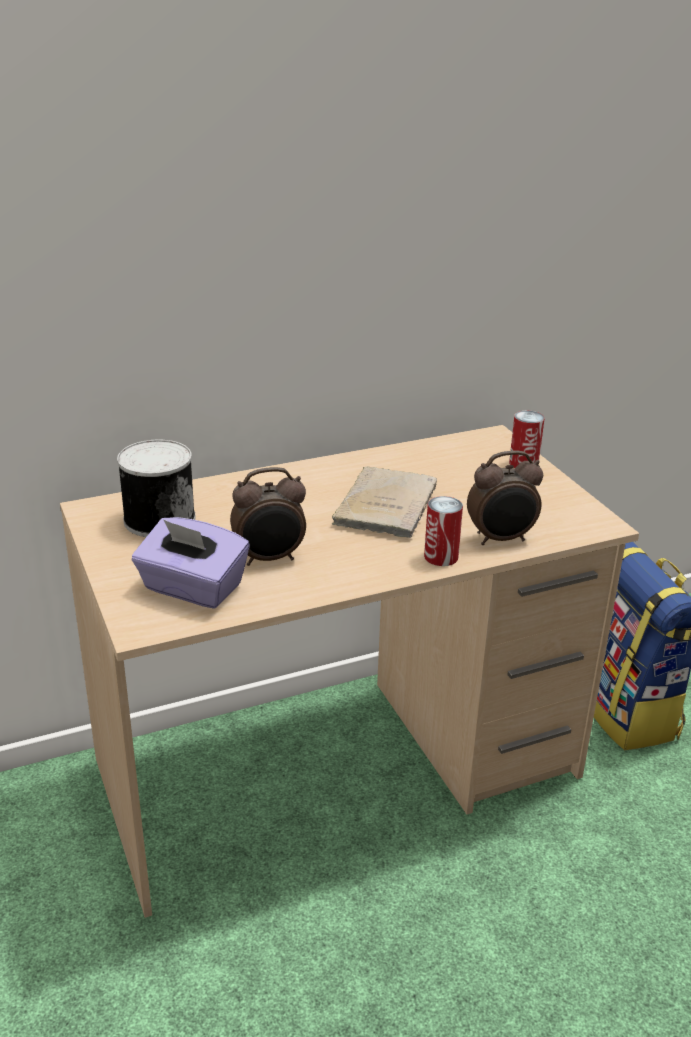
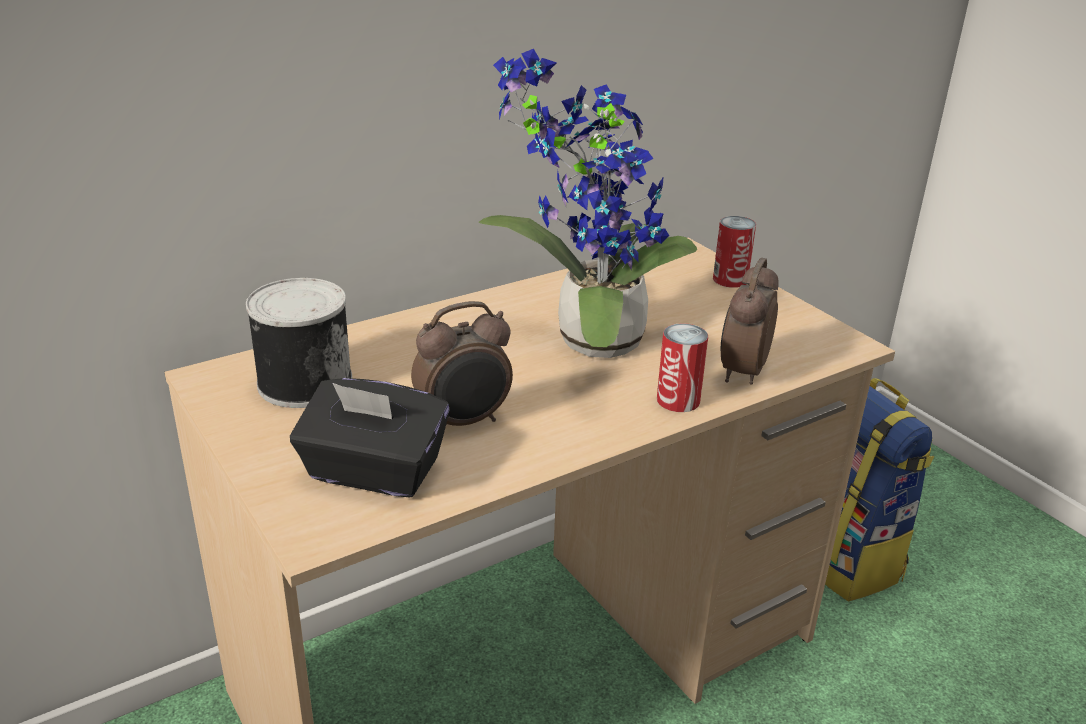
camera: 10 degrees left, 0 degrees up
purple tissue box [132,517,250,609] -> black tissue box [290,378,450,497]
beige book [331,466,437,538] -> potted plant [479,49,697,358]
alarm clock [467,451,543,545] -> alarm clock turned 135 degrees clockwise [721,258,779,385]

